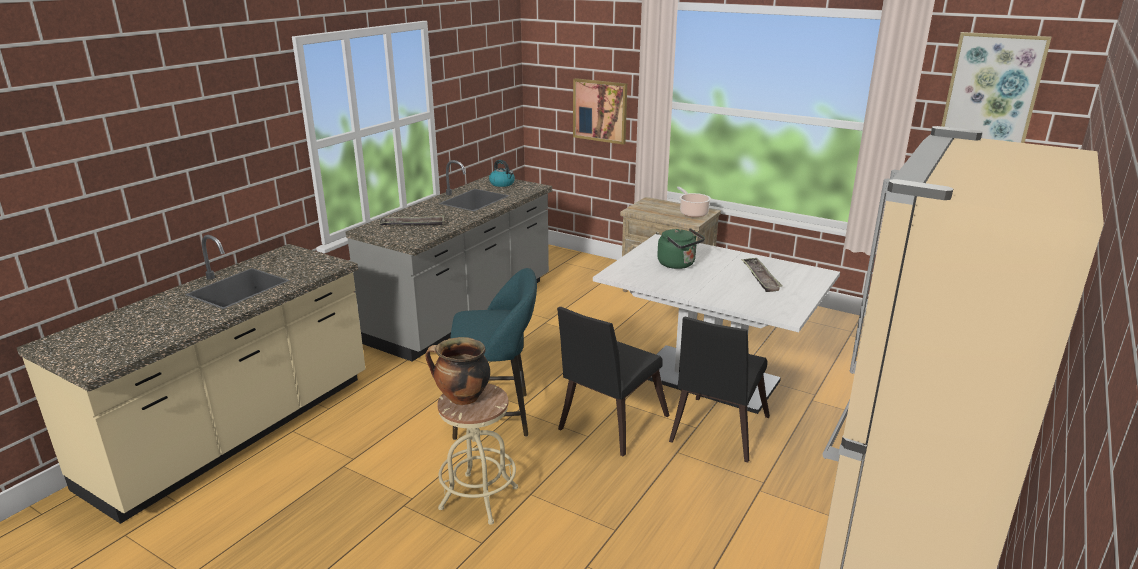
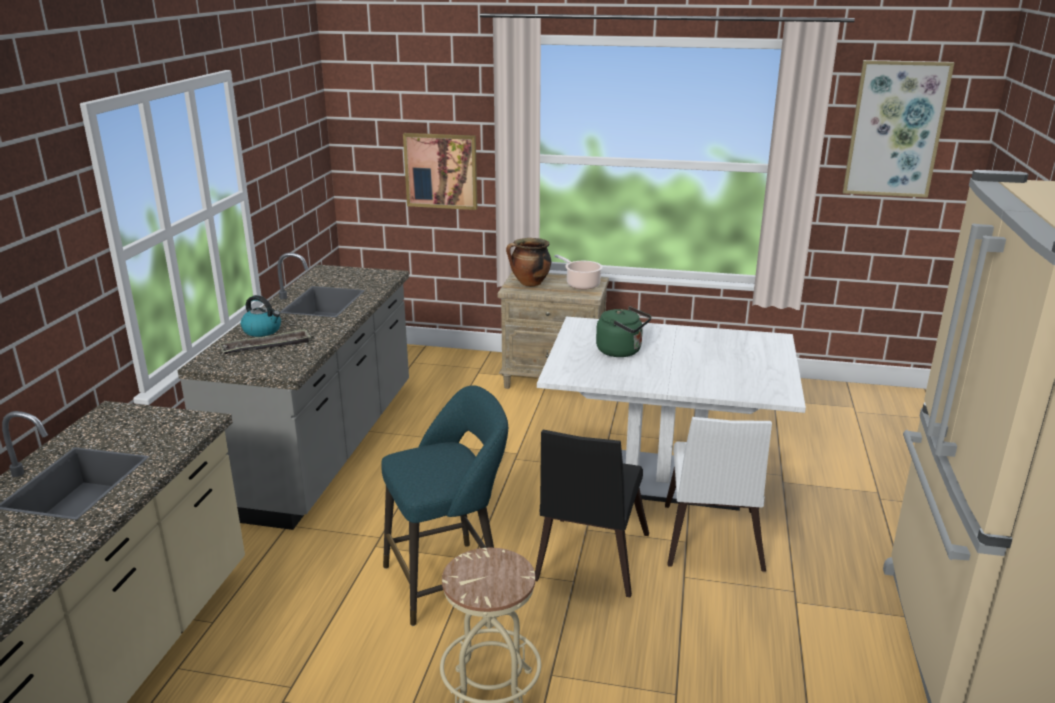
camera: 20 degrees left, 0 degrees up
cooking pot [425,337,490,405] -> cooking pot moved to [506,238,551,286]
kettle [489,160,515,187] -> kettle moved to [241,295,281,337]
black chair [669,317,770,462] -> white chair [665,417,772,572]
tray [741,258,783,292] -> none

